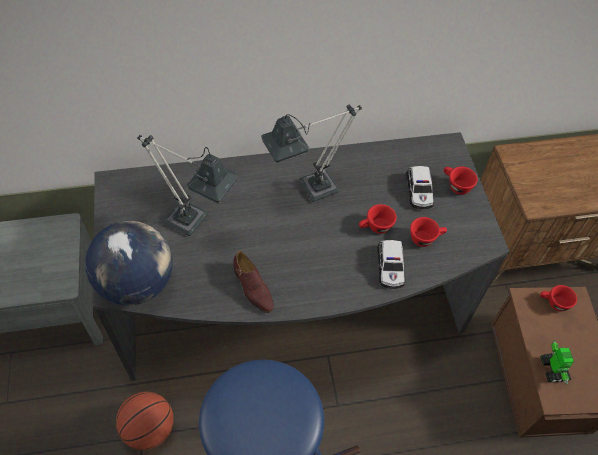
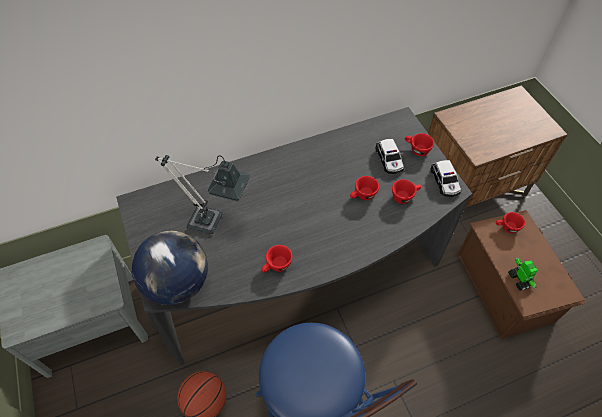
camera: 10 degrees left, 0 degrees up
brown shoe [233,251,274,313] -> red cup [261,245,292,273]
table lamp [261,105,362,202] -> none
toy car [377,240,405,289] -> toy car moved to [430,160,461,197]

